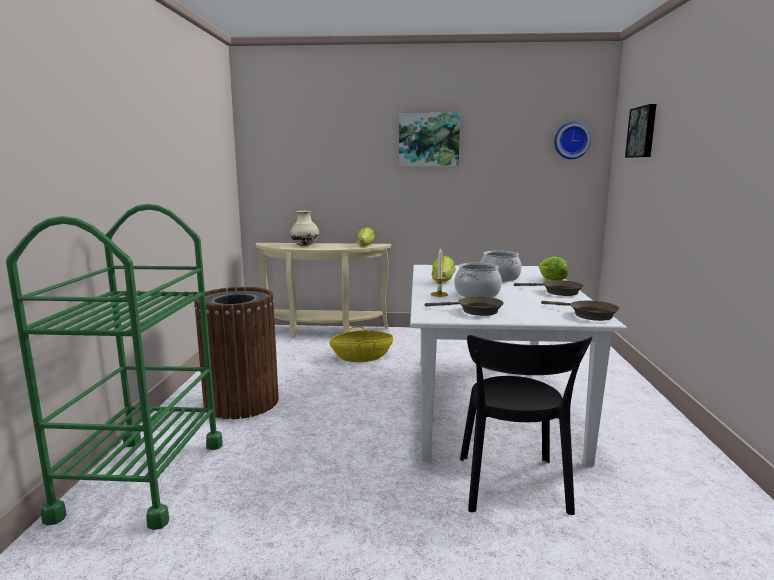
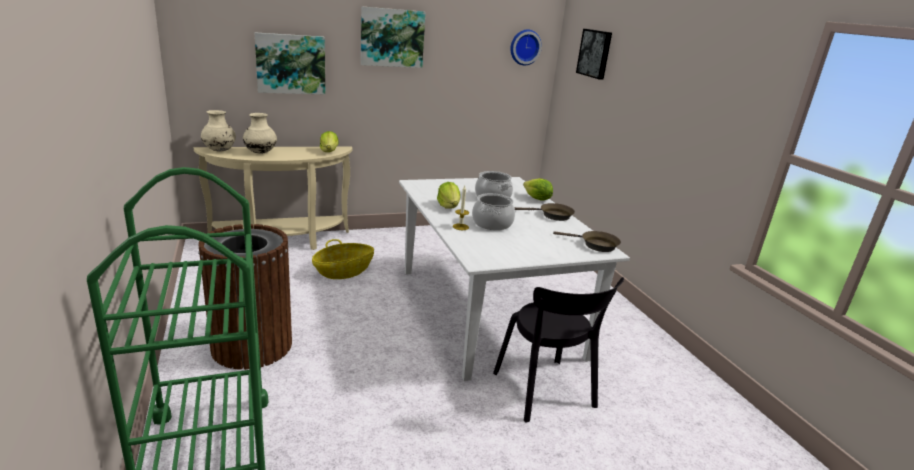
camera: 25 degrees left, 10 degrees up
brown frying pan [425,296,504,316] -> none
none -> beige vase [201,110,236,152]
none -> picture [255,32,325,94]

